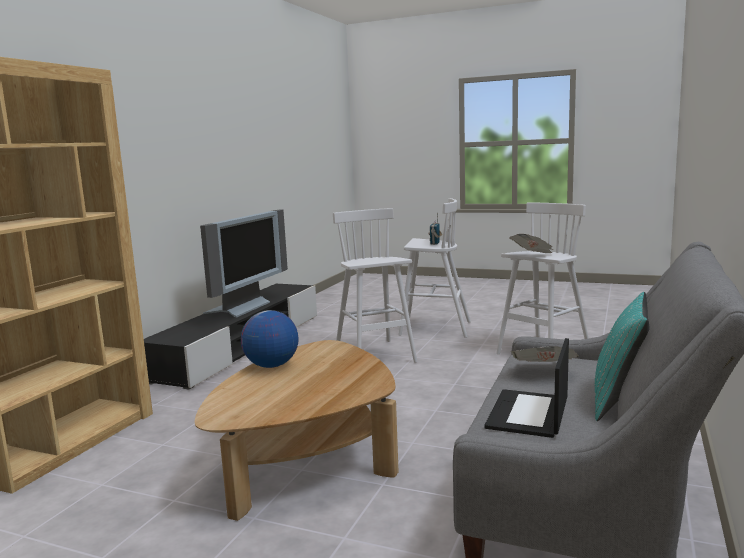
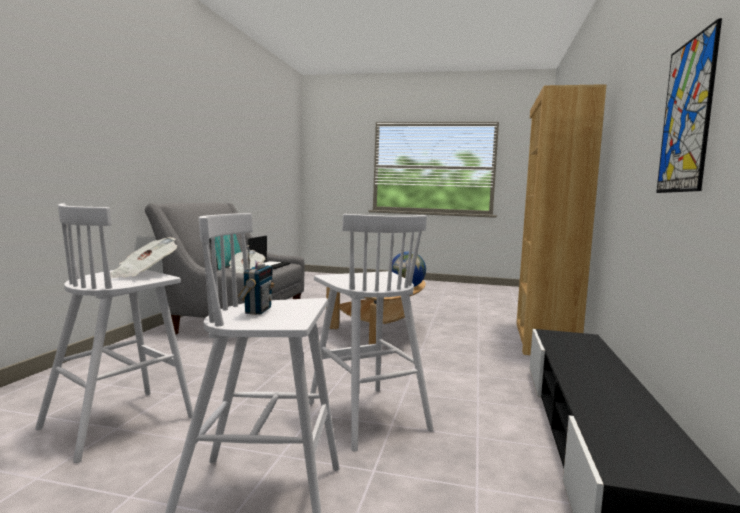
camera: 170 degrees right, 5 degrees down
television [200,209,288,318] -> none
none -> picture [656,18,722,193]

